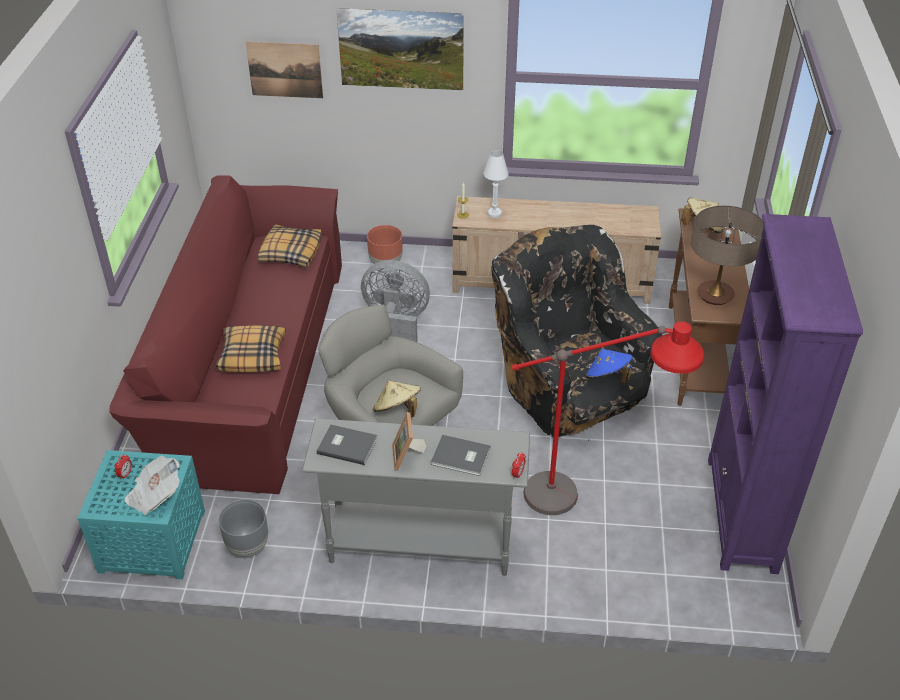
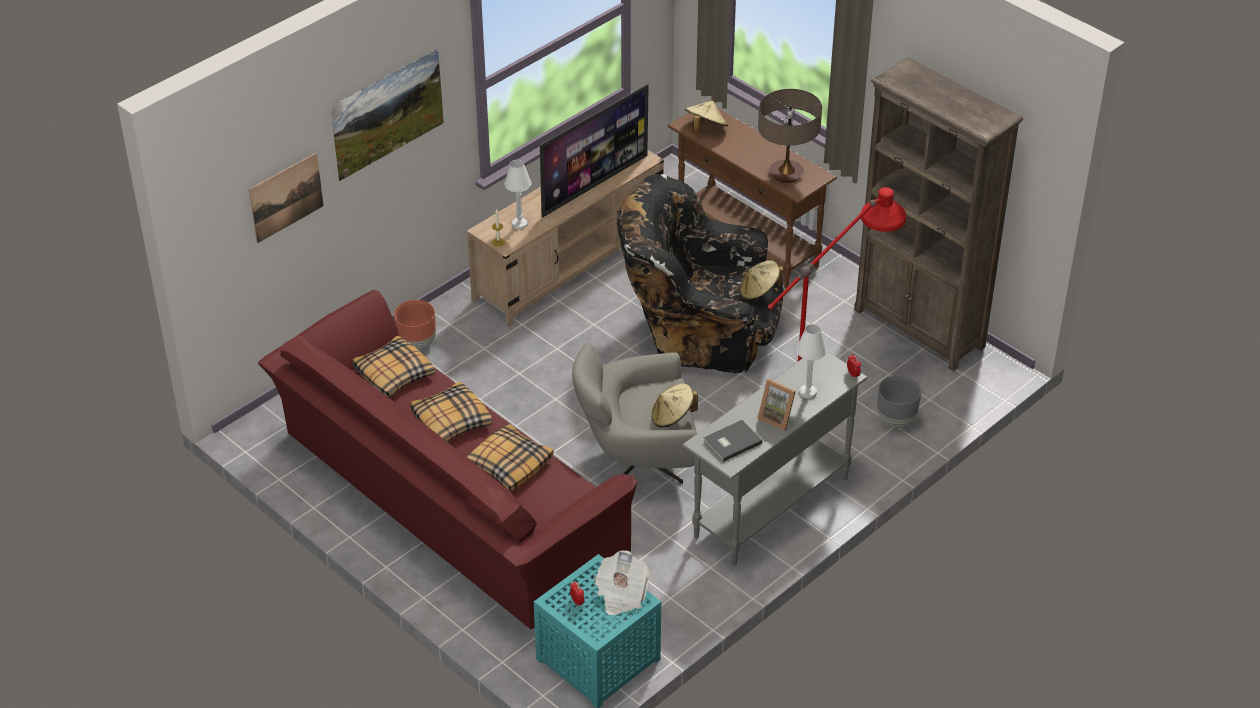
camera: 50 degrees left, 0 degrees up
grey planter [219,499,268,557] -> grey planter moved to [877,376,921,428]
grey fan [361,260,430,342] -> none
grey book [431,435,491,476] -> white table lamp [796,324,826,399]
blue hat [586,349,633,384] -> beige hat [740,260,784,301]
purple bookcase [708,214,863,574] -> brown bookcase [854,57,1023,371]
none -> pillow [410,381,493,442]
none -> television [540,84,649,218]

